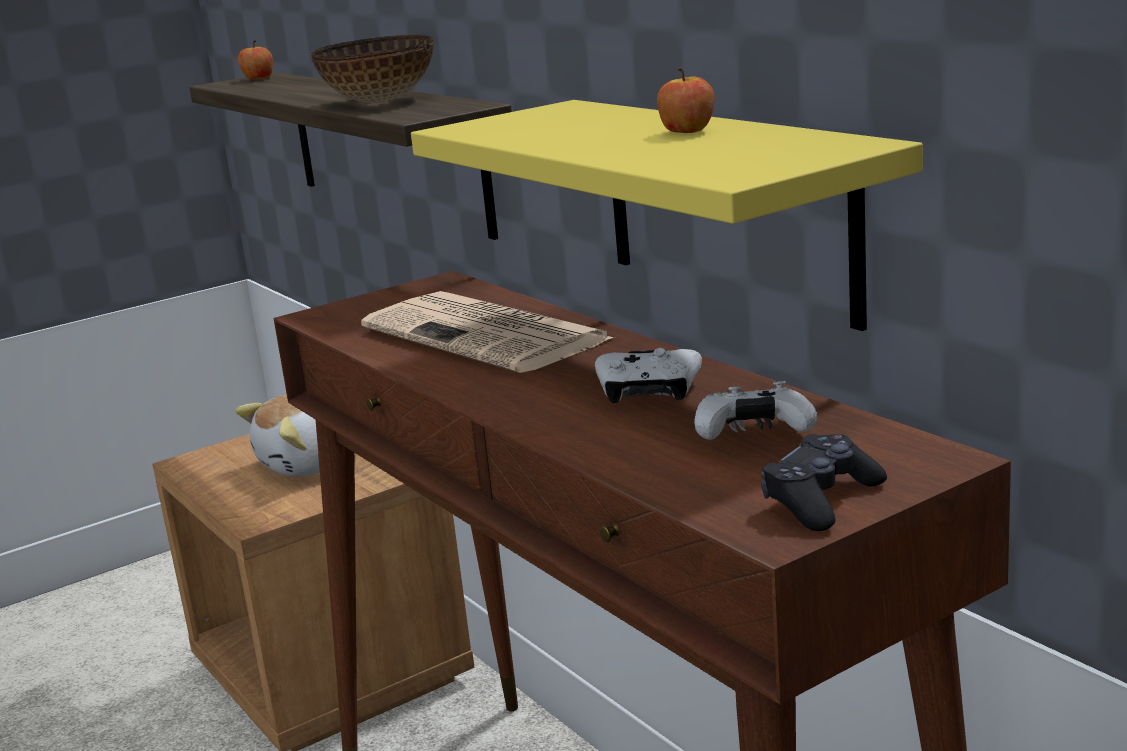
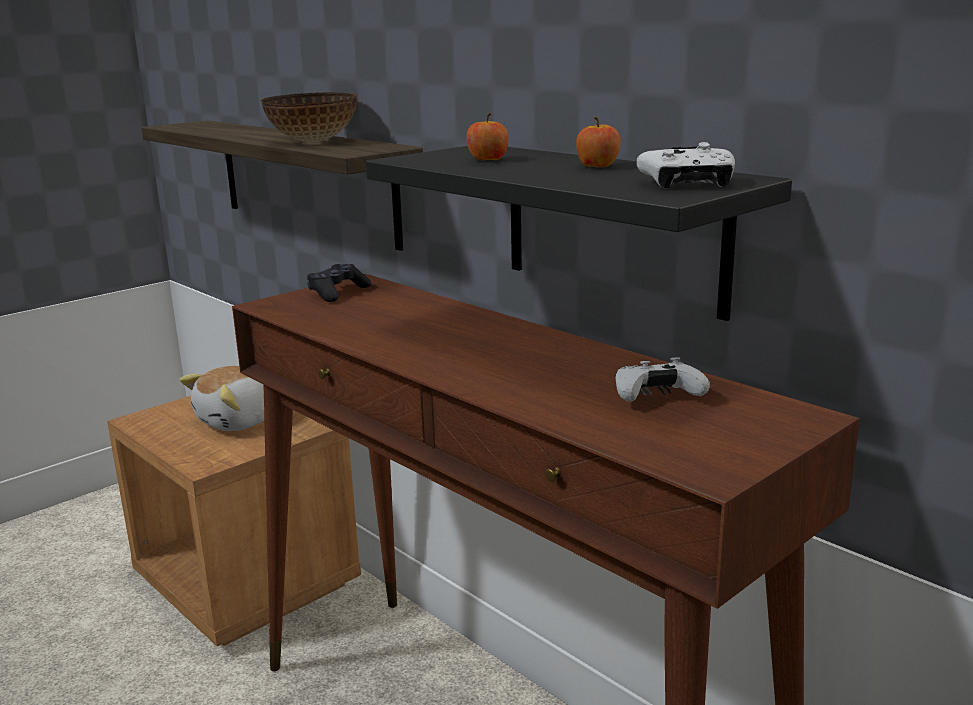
camera: 10 degrees left, 0 degrees up
apple [238,40,273,80] -> apple moved to [467,113,508,160]
newspaper [361,291,614,373] -> none
yellow shelf [411,100,923,331] -> black shelf [366,146,792,321]
white game controller [595,348,702,403] -> white game controller moved to [637,142,735,189]
black game controller [761,434,887,531] -> black game controller moved to [307,264,371,302]

